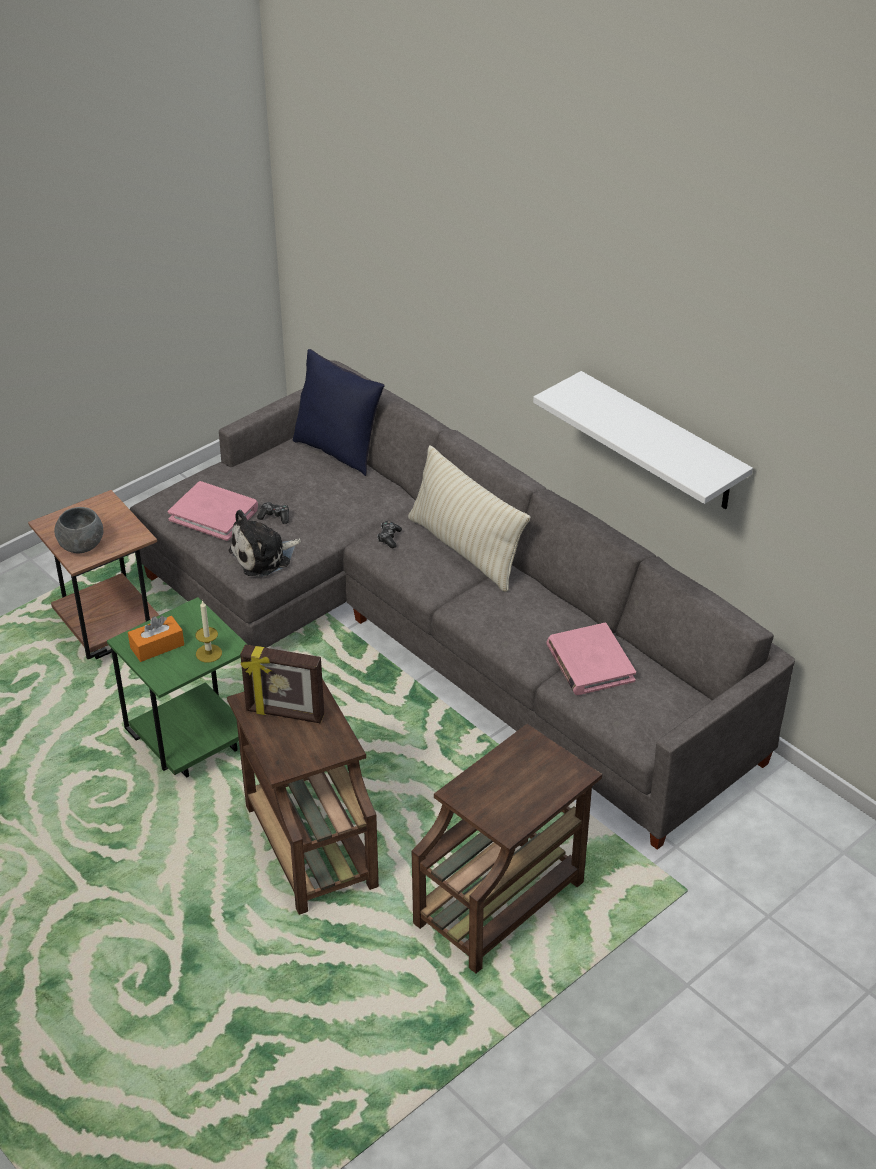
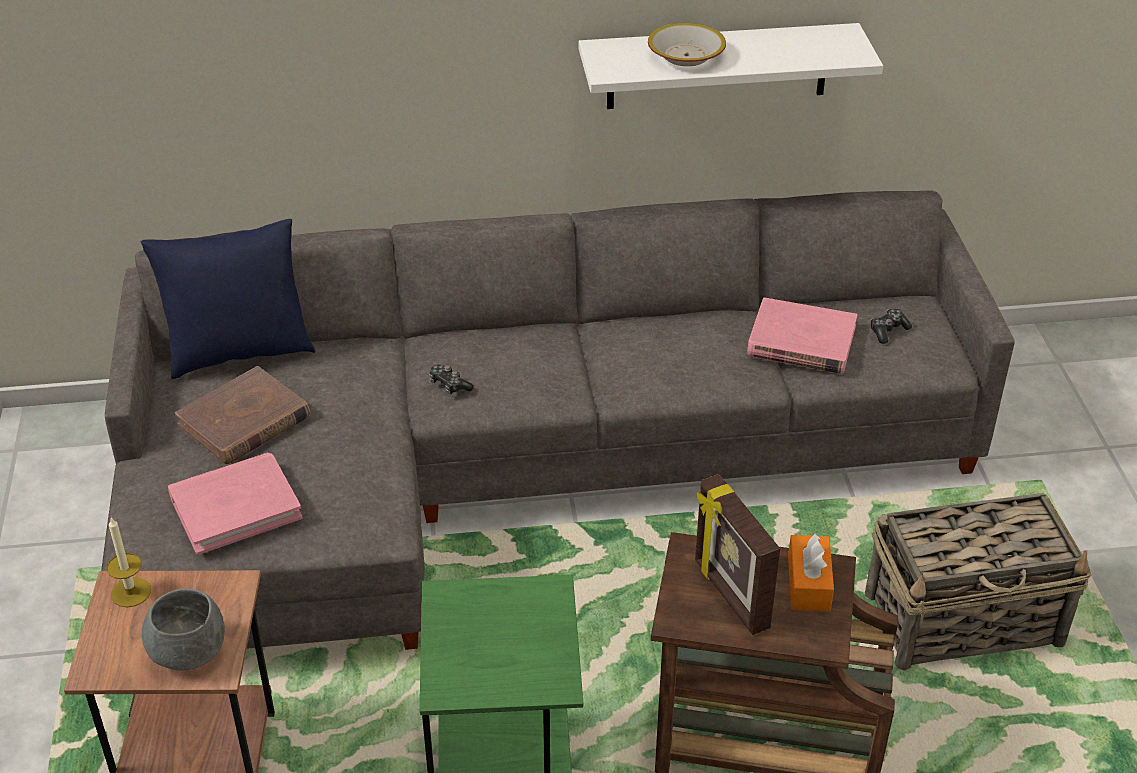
camera: 55 degrees left, 0 degrees up
orange tissue box [128,615,184,662] -> orange tissue box moved to [788,533,834,611]
candle [195,600,222,663] -> candle moved to [107,517,151,607]
plush toy [228,510,301,577] -> none
picture frame [240,644,324,723] -> picture frame turned 105 degrees clockwise [695,474,780,635]
game controller [257,502,289,524] -> game controller moved to [870,309,912,344]
beige pillow [408,445,530,592] -> none
brown side table [412,724,602,973] -> basket [865,493,1091,671]
none -> brown book [175,366,311,464]
none -> bowl [648,23,726,66]

